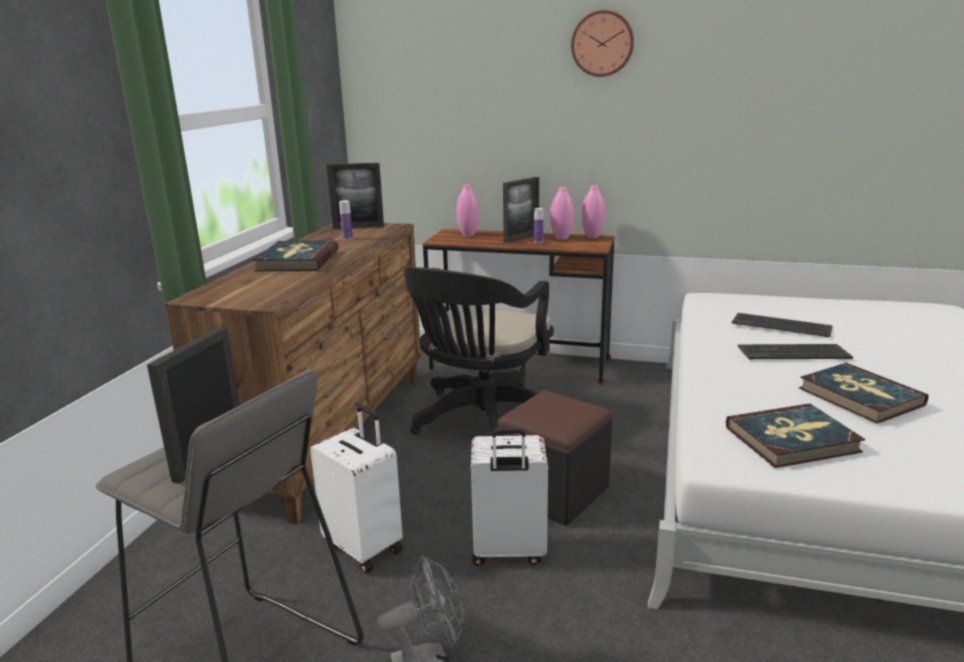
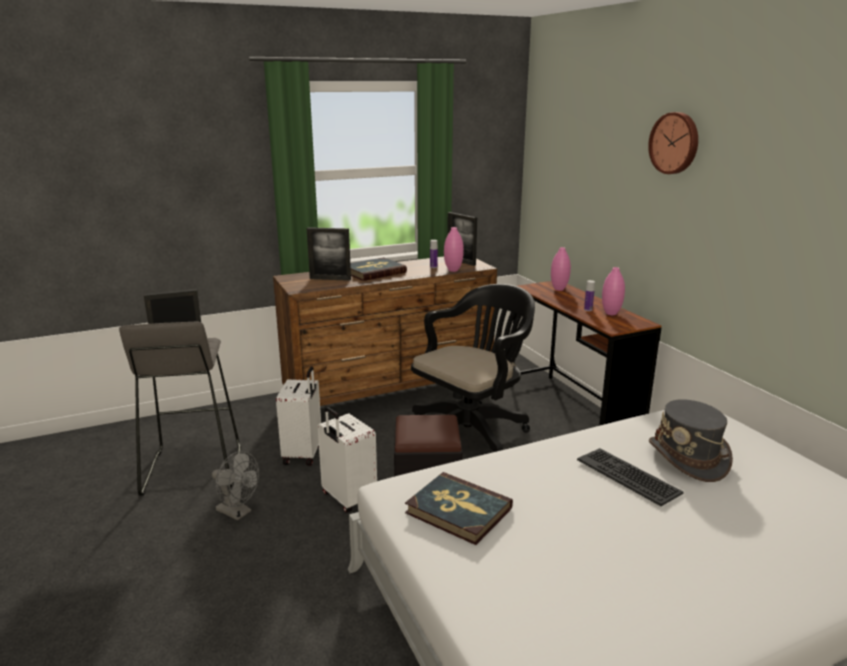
camera: 50 degrees right, 0 degrees up
black office chair [404,267,554,435] -> black office chair turned 150 degrees clockwise [411,284,535,452]
picture frame [503,177,539,243] -> picture frame moved to [307,227,351,281]
pink vase [582,185,605,239] -> pink vase moved to [444,227,464,272]
keyboard [732,313,833,337] -> grey hat [649,399,733,482]
book [799,363,929,424] -> none

